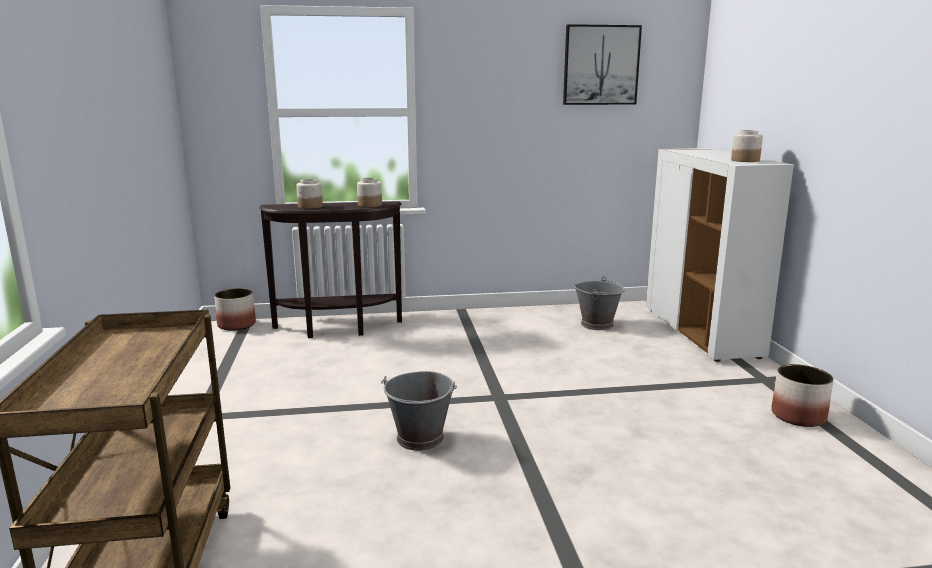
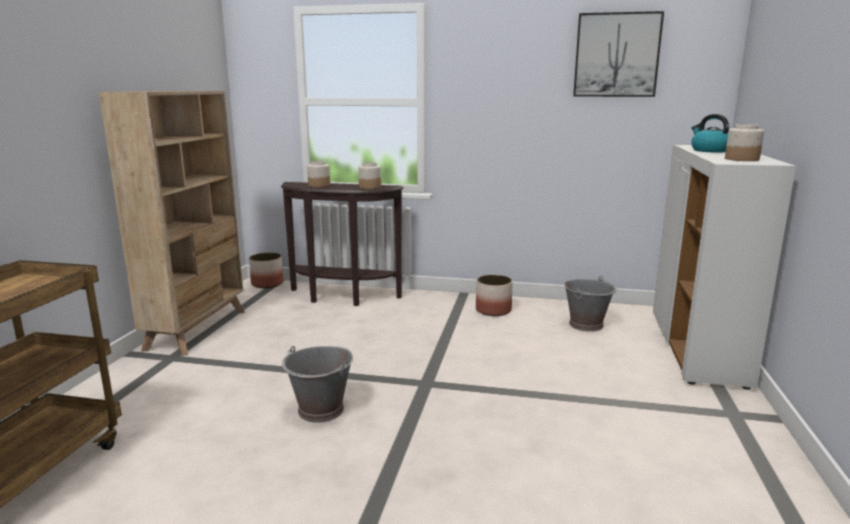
camera: 20 degrees right, 0 degrees up
planter [771,364,834,427] -> planter moved to [476,275,513,316]
none -> beige bookcase [99,91,245,356]
none -> kettle [691,114,729,153]

